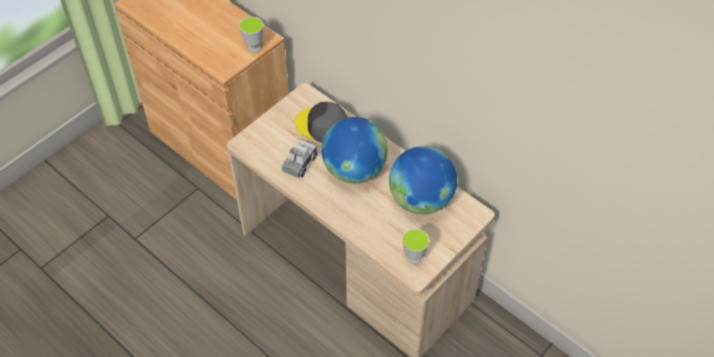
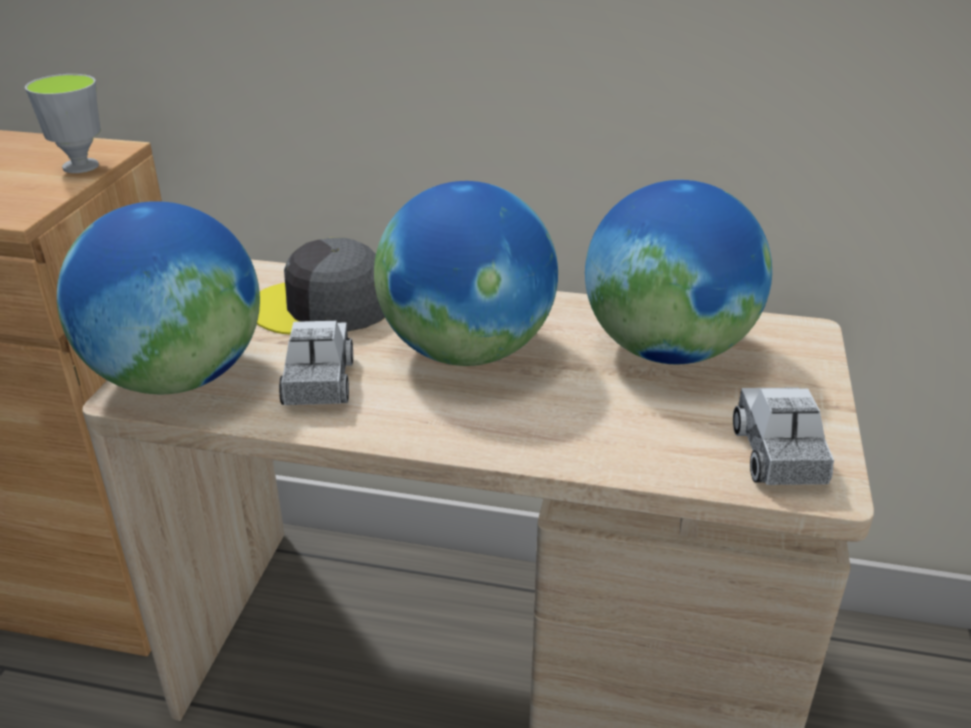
camera: 30 degrees left, 20 degrees down
cup [402,229,429,265] -> toy truck [733,388,834,485]
none -> globe [57,201,260,394]

